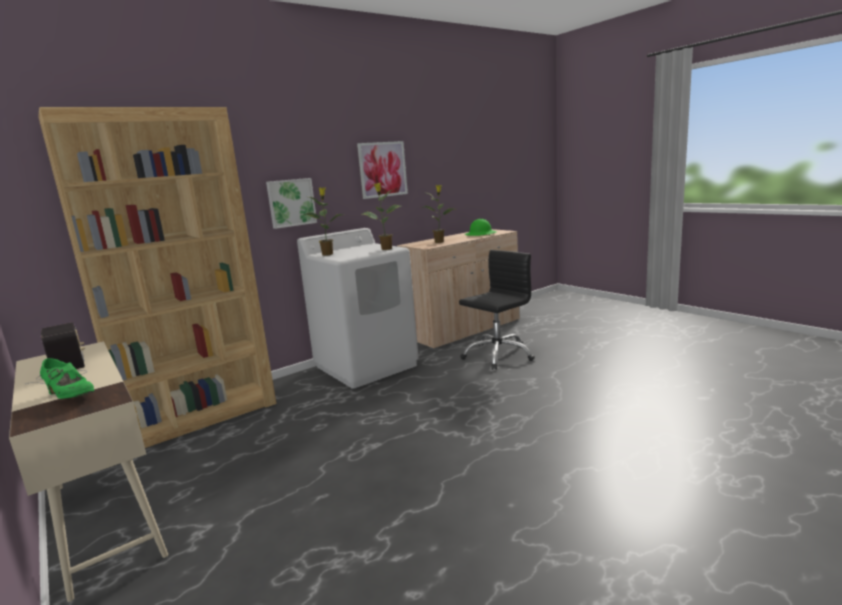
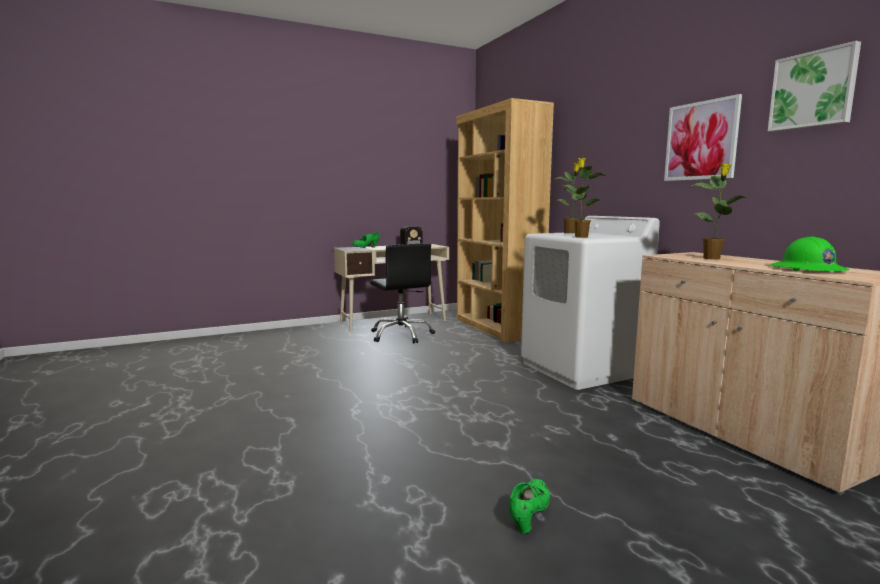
camera: 100 degrees right, 5 degrees down
picture [266,178,317,229] -> picture moved to [768,41,861,132]
black office chair [459,250,535,370] -> black office chair moved to [370,244,435,343]
none -> green shoe [509,479,550,534]

